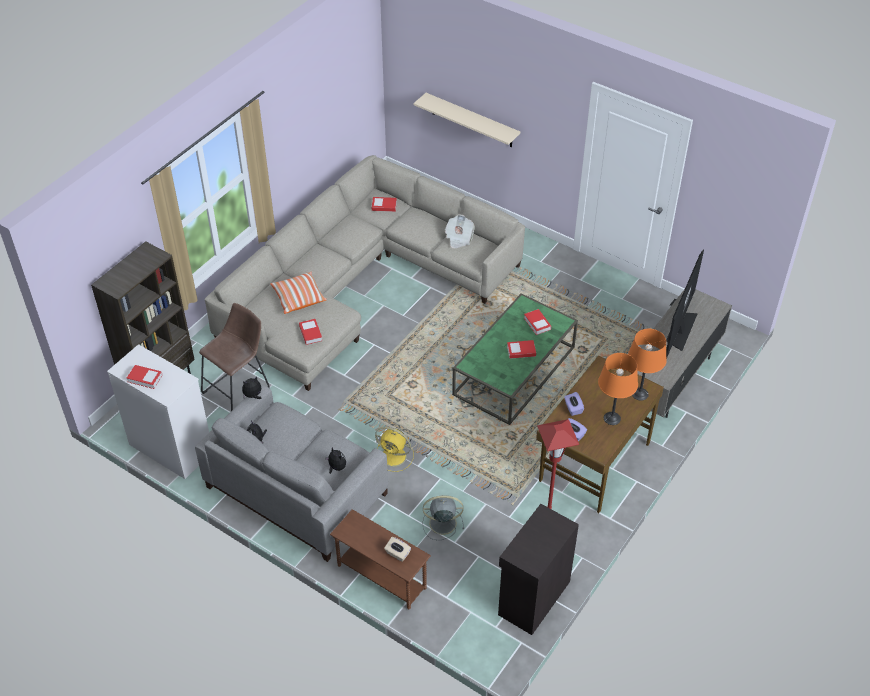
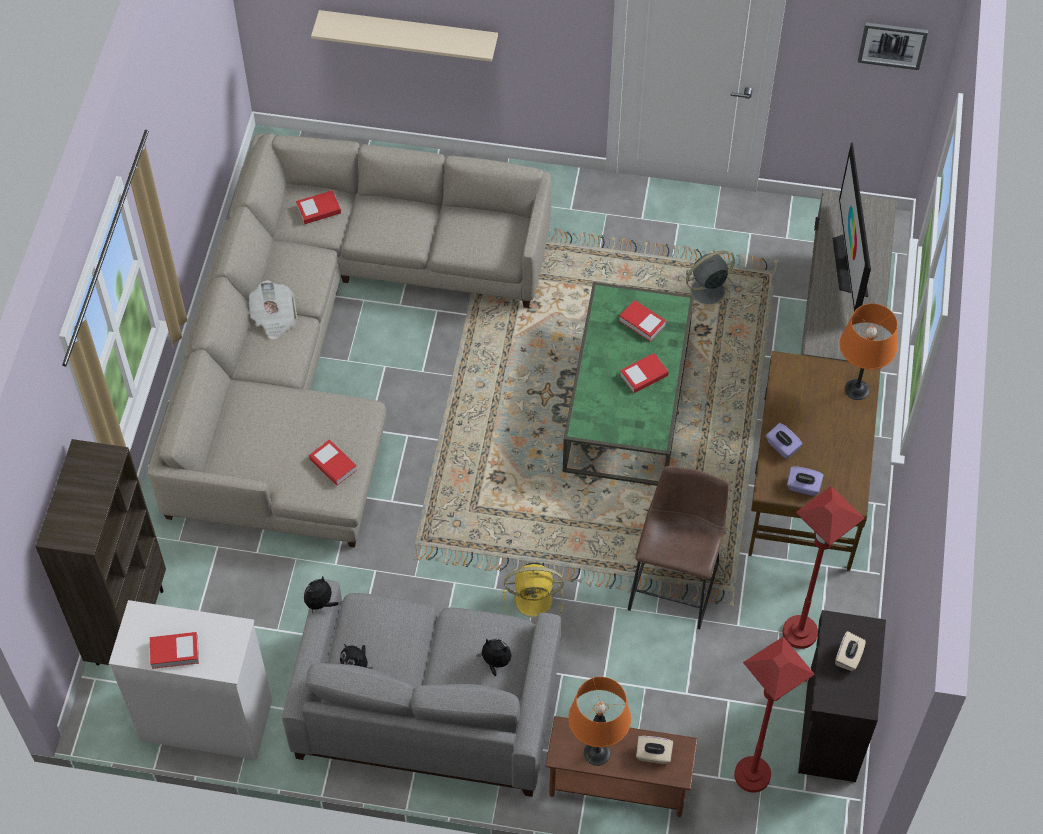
camera: 25 degrees left, 10 degrees up
brown stool [199,303,269,411] -> brown stool moved to [628,466,729,629]
pillow [270,272,327,314] -> none
grey fan [422,495,464,540] -> grey fan moved to [686,251,737,311]
newspaper [445,215,475,248] -> newspaper moved to [248,280,297,340]
orange table lamp [598,353,638,425] -> orange table lamp moved to [568,677,631,766]
none -> red floor lamp [734,637,815,793]
none -> beige tissue box [835,631,866,671]
none -> picture [858,22,928,70]

